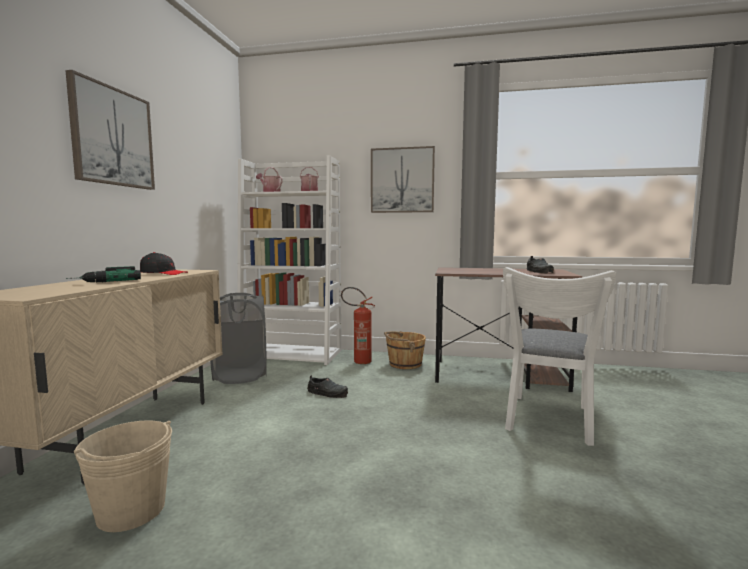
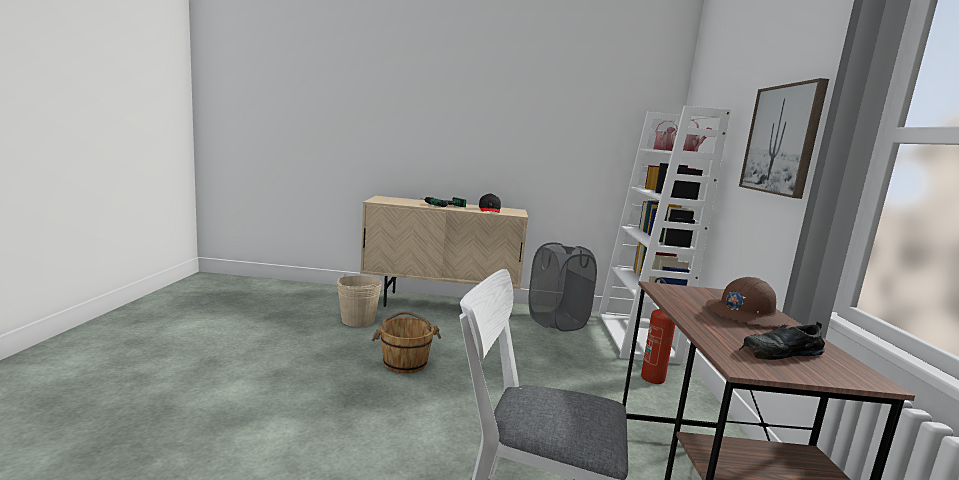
camera: 80 degrees right, 5 degrees up
picture [65,70,155,190] -> none
black shoe [307,375,348,398] -> none
brown bucket [384,331,426,369] -> brown bucket moved to [372,311,441,373]
none -> brown hard hat [706,277,789,326]

